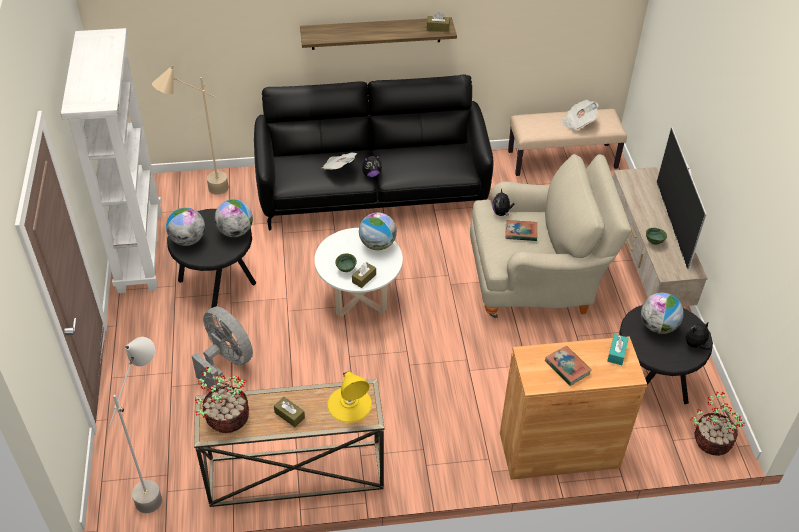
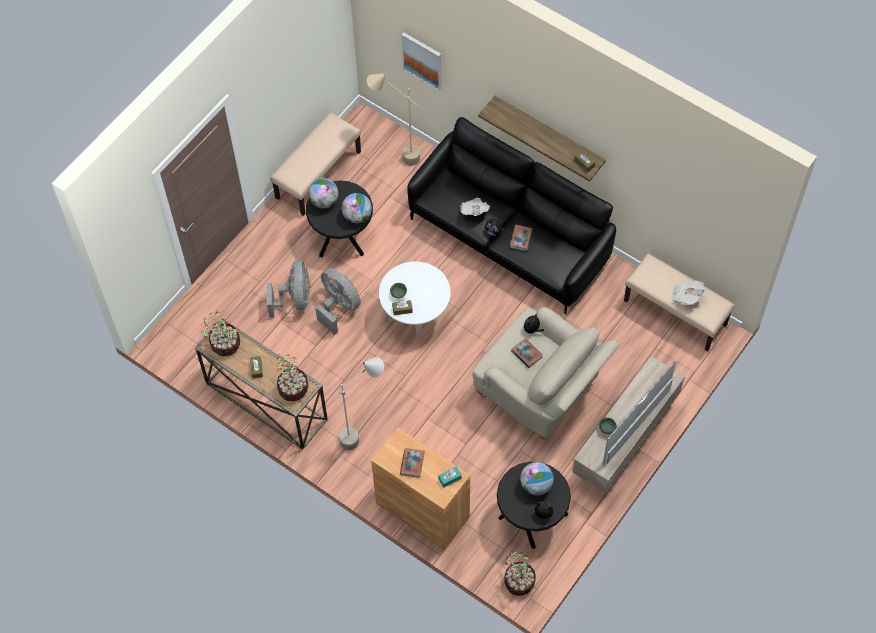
camera: 45 degrees right, 15 degrees up
white bookcase [61,28,162,293] -> beige bench [270,112,361,216]
grey floor lamp [109,337,162,513] -> grey floor lamp moved to [333,357,384,450]
yellow table lamp [327,371,372,423] -> potted plant [277,354,308,401]
globe [359,213,397,250] -> none
none -> grey fan [315,268,361,335]
none -> picture [402,33,442,91]
none -> book [510,225,533,251]

